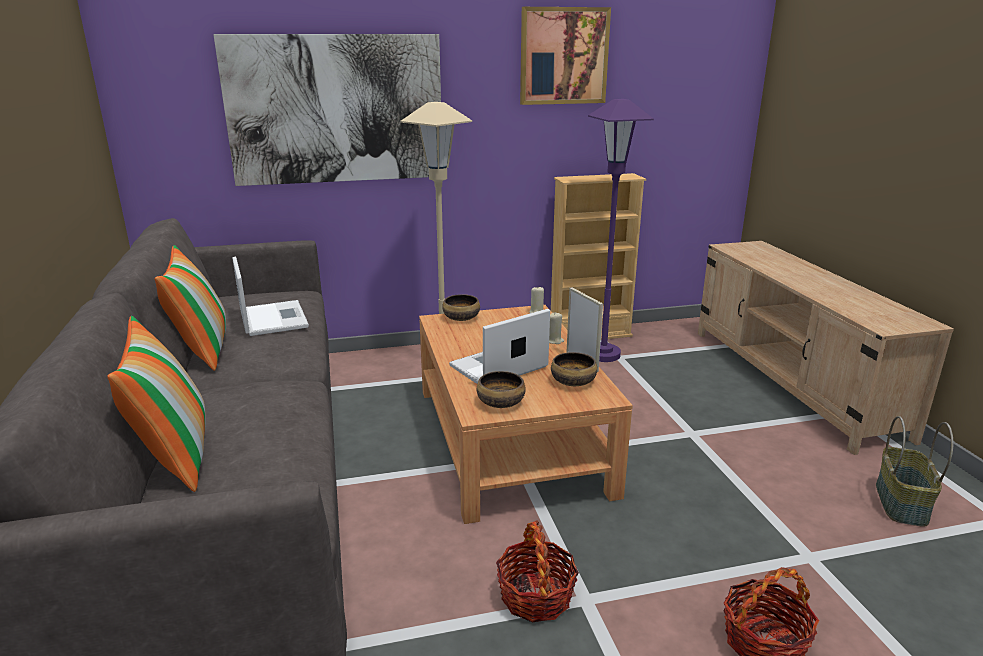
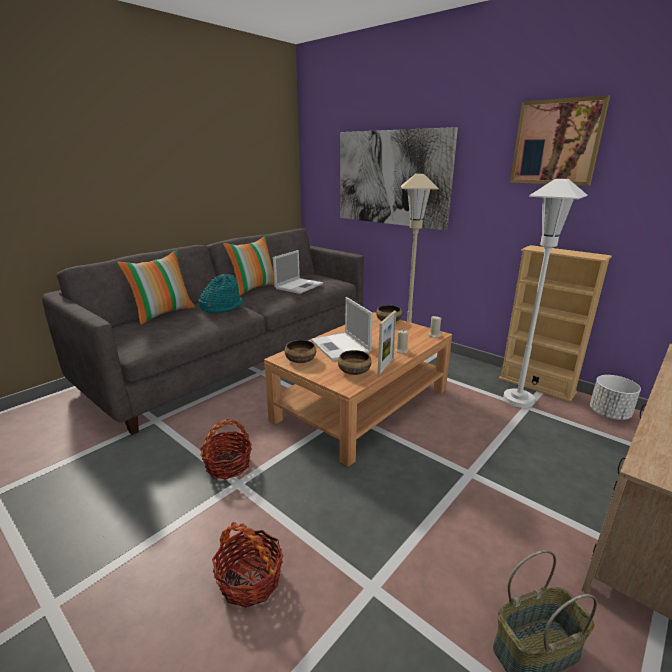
camera: 55 degrees right, 0 degrees up
laptop [449,309,550,384] -> laptop turned 135 degrees counterclockwise [311,297,373,361]
purple floor lamp [588,99,654,362] -> white floor lamp [503,179,587,408]
none -> turquoise hat [199,274,243,313]
none -> white planter [590,375,641,420]

